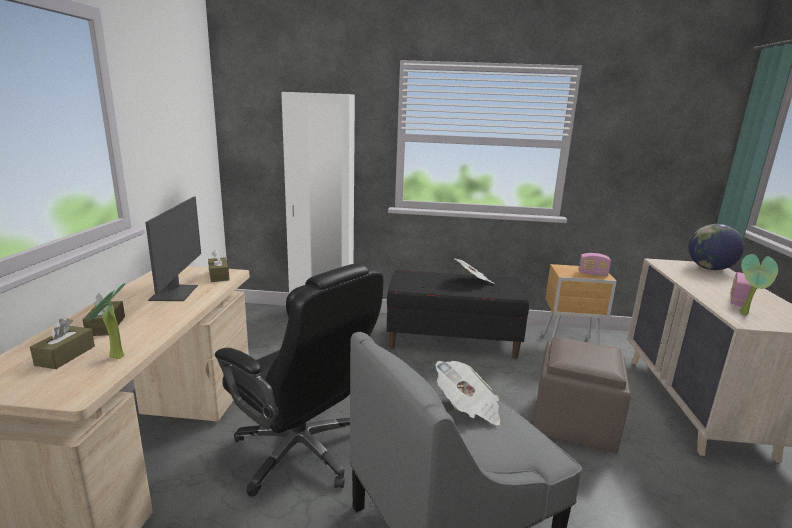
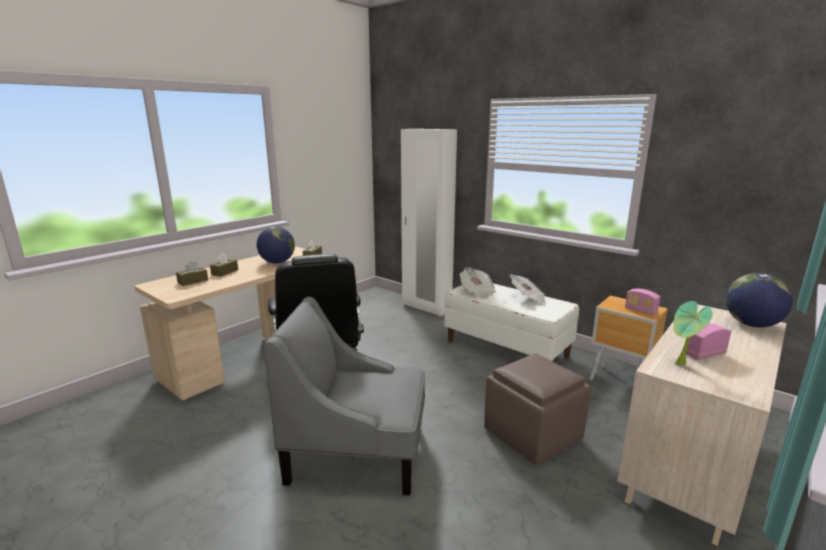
camera: 35 degrees right, 0 degrees up
potted plant [86,283,125,359] -> none
monitor [145,197,201,301] -> globe [257,226,295,264]
black bench [387,270,529,358] -> white bench [444,283,579,361]
newspaper [436,361,500,426] -> newspaper moved to [459,267,496,299]

